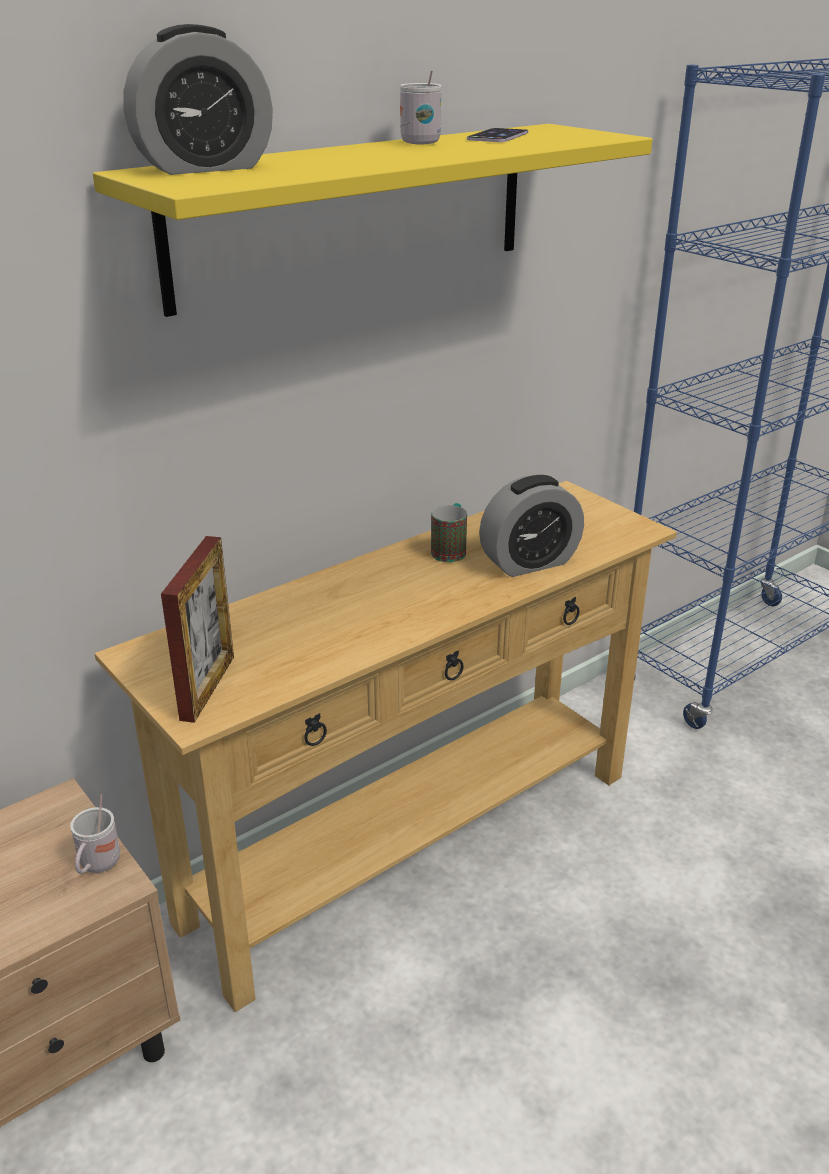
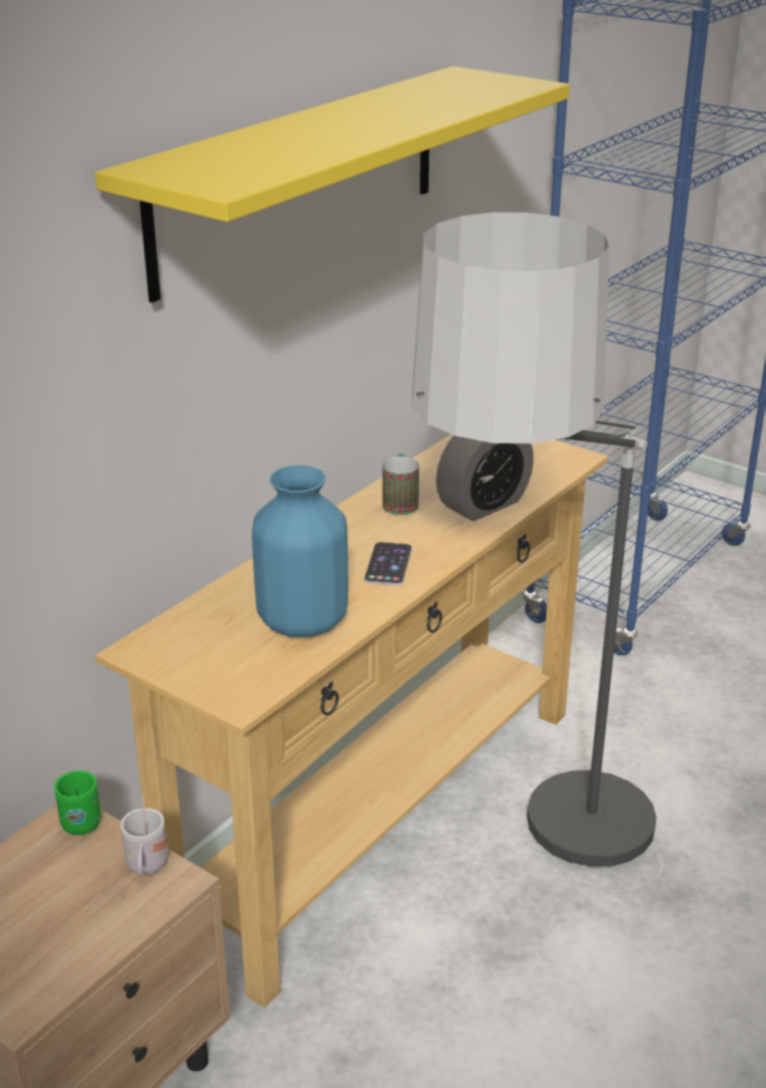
camera: 15 degrees left, 0 degrees up
alarm clock [123,24,273,175] -> none
picture frame [161,536,234,723] -> none
white mug [400,71,442,144] -> none
phone [467,128,529,142] -> phone moved to [364,542,412,586]
none -> green mug [54,770,101,835]
none -> blue vase [252,465,348,637]
none -> floor lamp [412,212,663,892]

